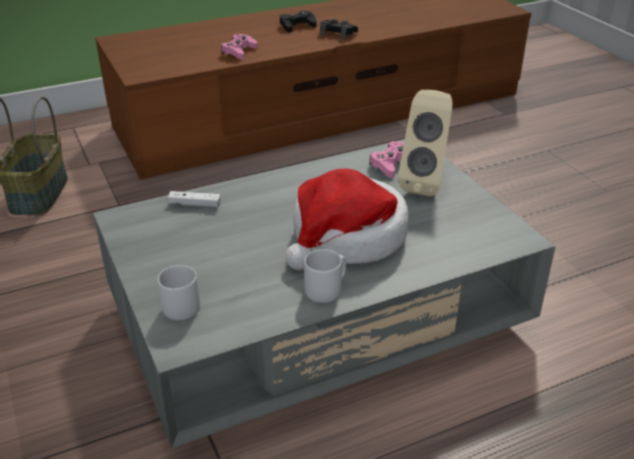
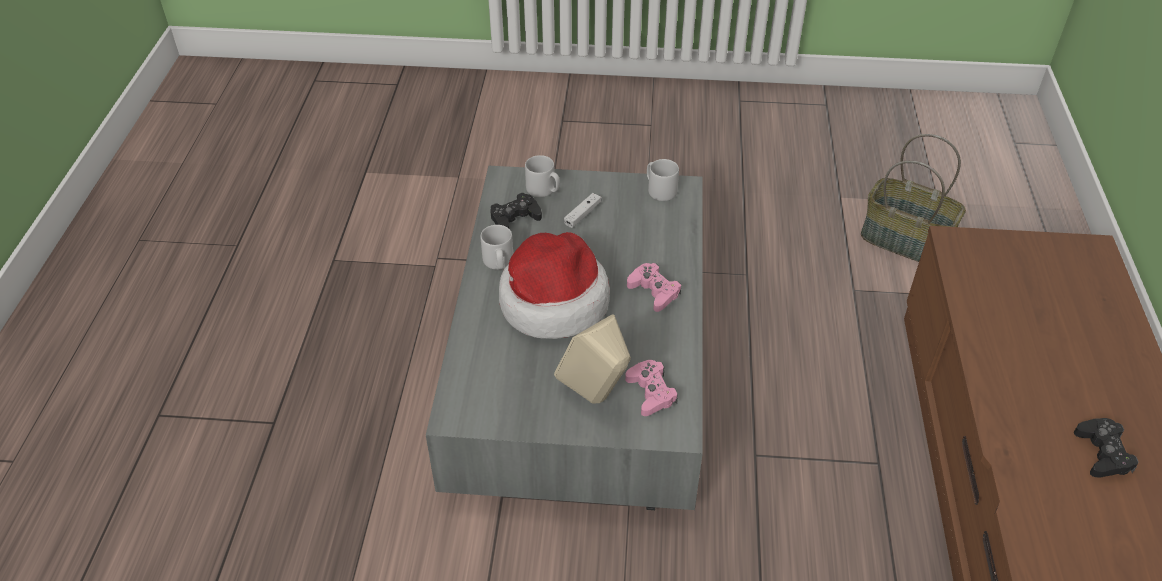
camera: 120 degrees right, 10 degrees up
white game controller [168,191,221,208] -> white game controller moved to [564,193,602,228]
pink game controller [221,34,258,60] -> pink game controller moved to [627,263,681,312]
black game controller [320,18,358,39] -> black game controller moved to [490,193,542,228]
none -> grey mug [647,159,679,201]

